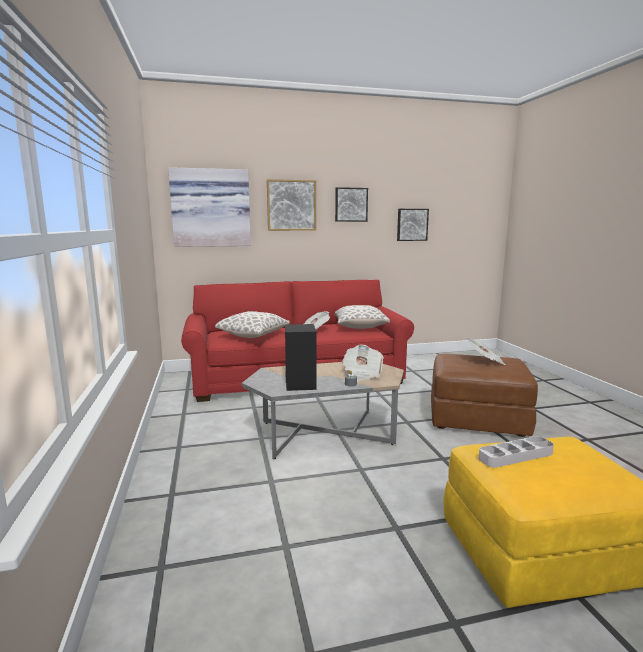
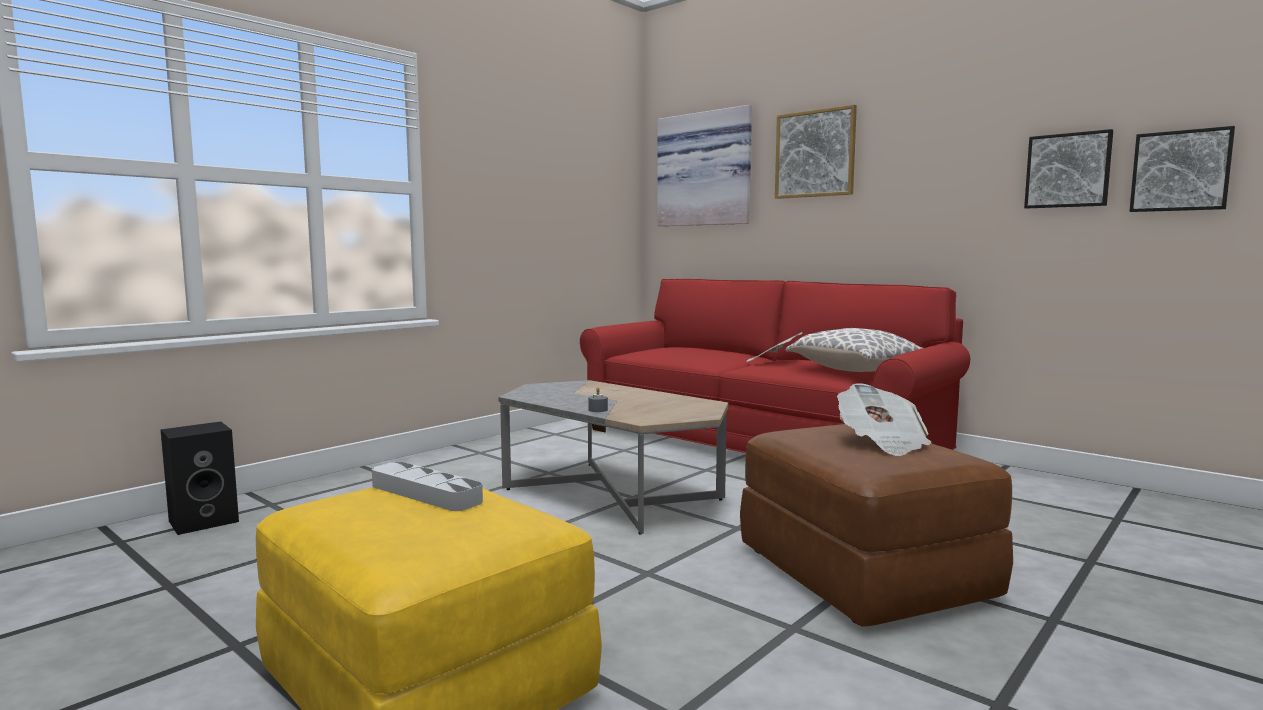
camera: 55 degrees right, 5 degrees down
pillow [215,311,290,338] -> none
black speaker [285,324,317,391] -> black speaker moved to [160,422,239,535]
picture [335,187,368,222] -> picture moved to [1129,126,1235,212]
newspaper [342,345,384,381] -> none

